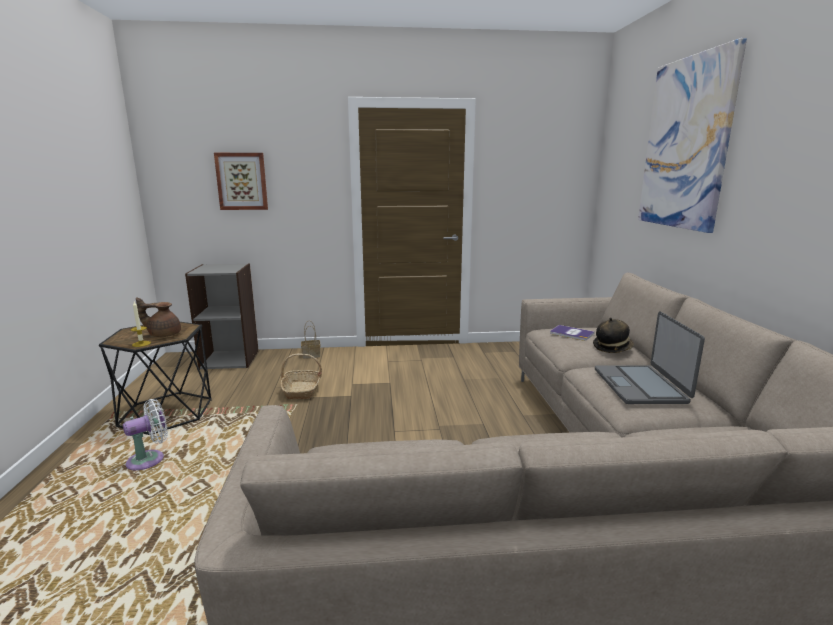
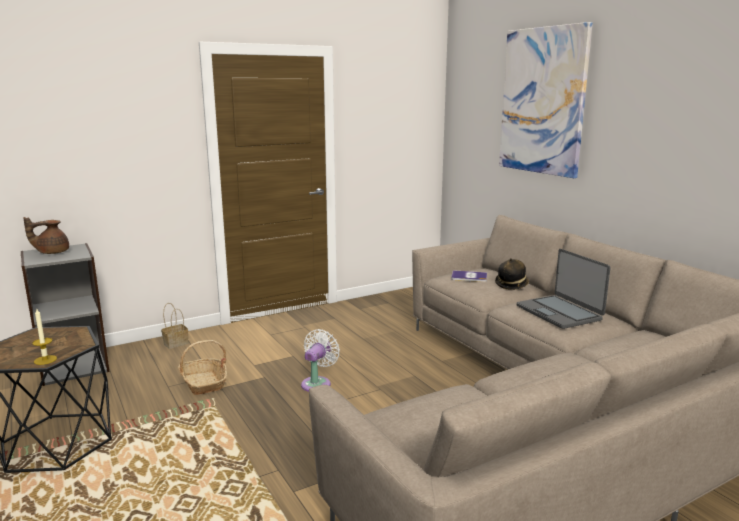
camera: 25 degrees left, 0 degrees up
white fan [123,399,168,470] -> white fan moved to [301,329,340,392]
brown teapot [136,298,181,337] -> brown teapot moved to [23,217,69,254]
picture [214,153,268,210] -> none

